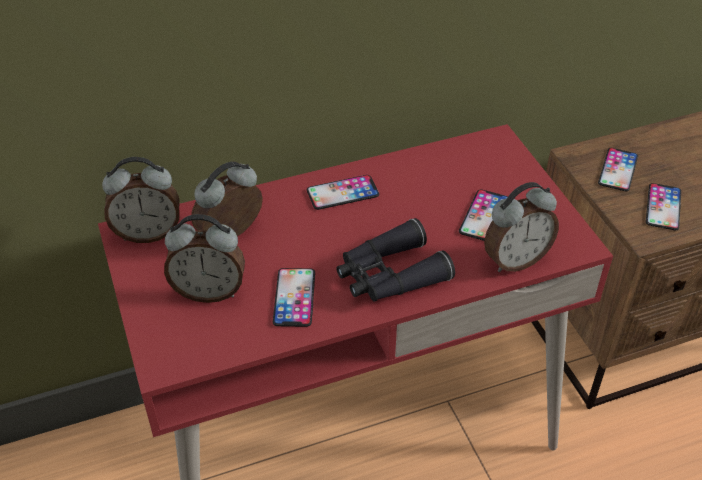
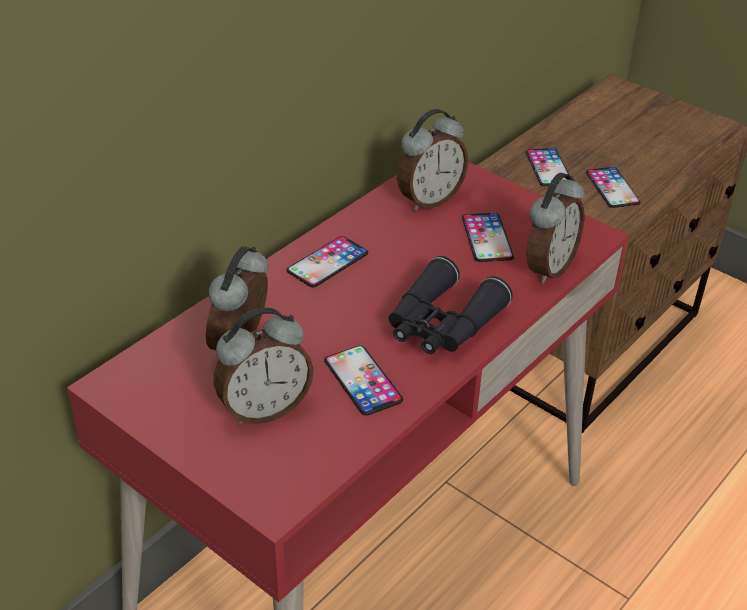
camera: 30 degrees left, 5 degrees down
alarm clock [102,157,180,243] -> alarm clock moved to [397,109,469,211]

